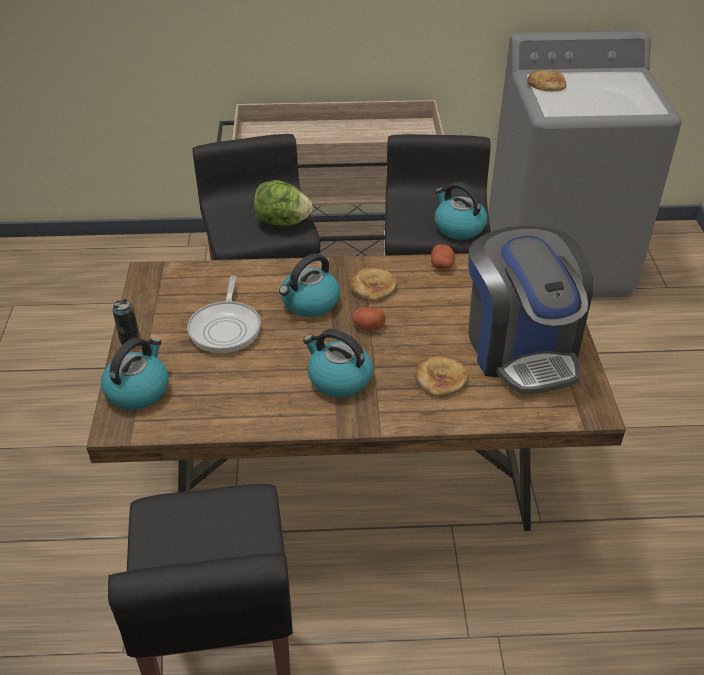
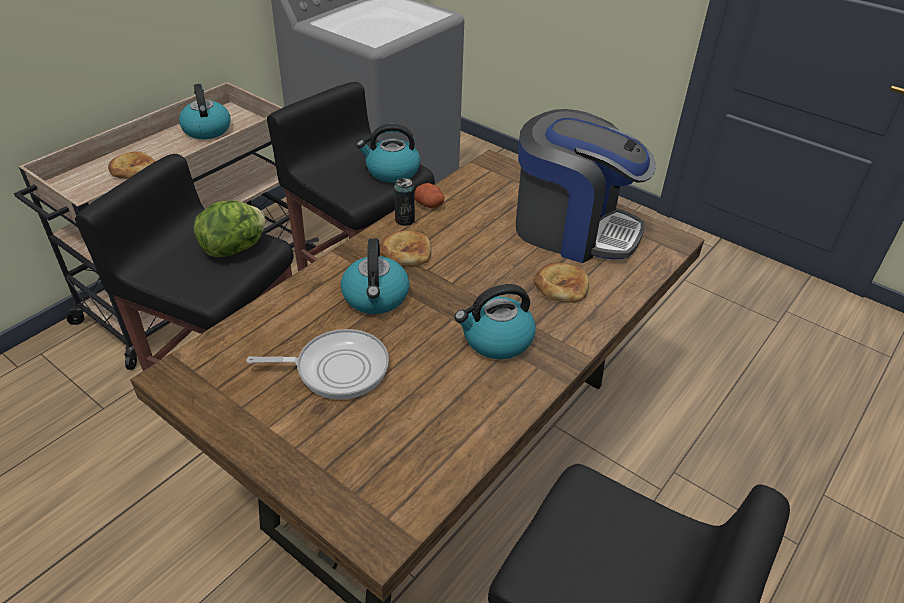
camera: 50 degrees left, 0 degrees up
kettle [101,338,168,410] -> kettle moved to [179,84,230,139]
can [112,299,140,345] -> can moved to [394,178,415,226]
frying pan [187,276,261,353] -> frying pan turned 45 degrees counterclockwise [246,329,389,400]
potato [352,307,386,330] -> none
bread [527,70,566,91] -> bread moved to [108,151,155,178]

